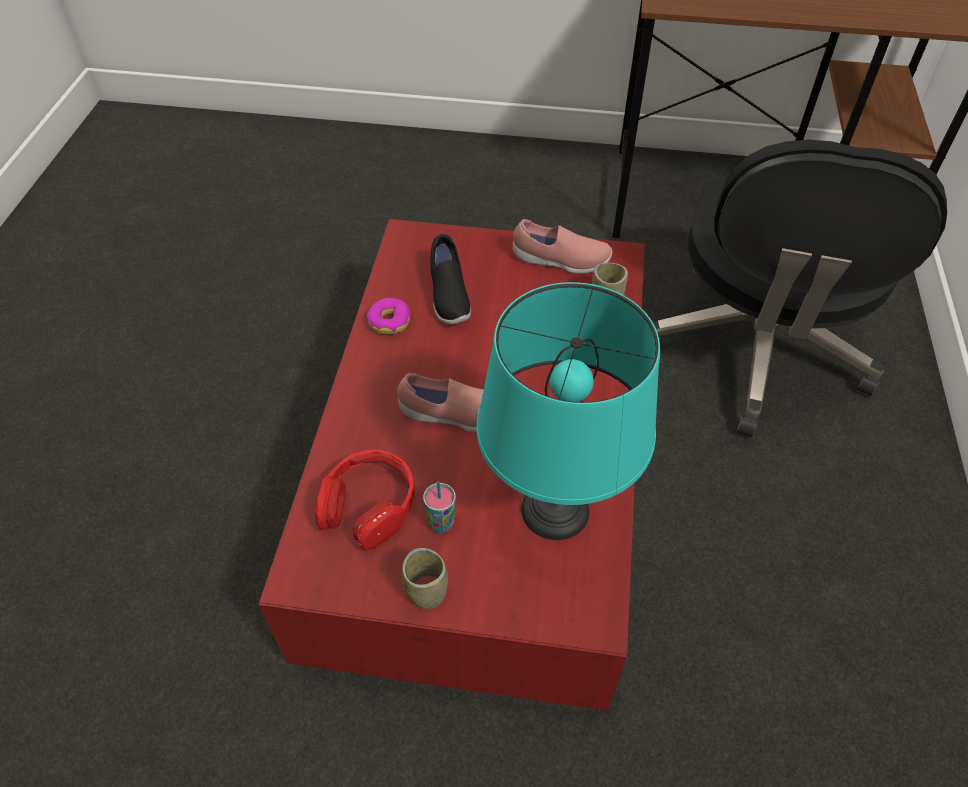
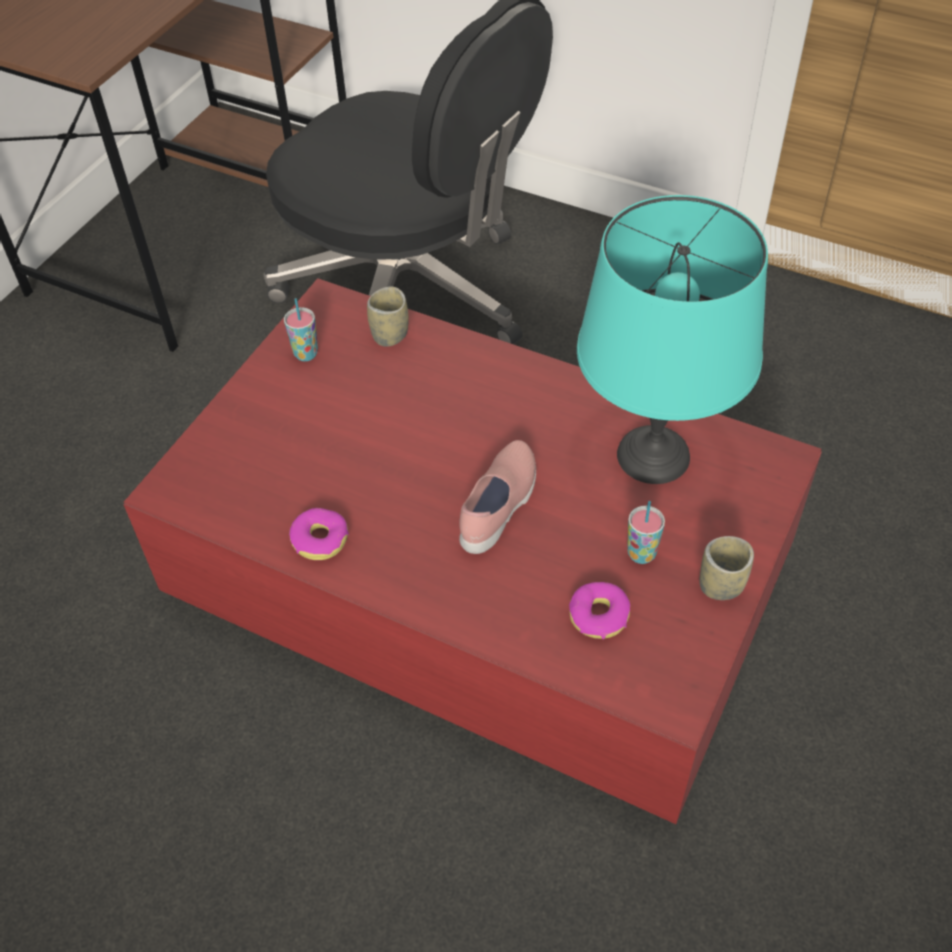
camera: 70 degrees left, 0 degrees up
red headphones [315,450,415,551] -> donut [569,582,630,640]
black shoe [430,234,471,325] -> none
pink shoe [513,219,613,274] -> cup [284,298,318,361]

